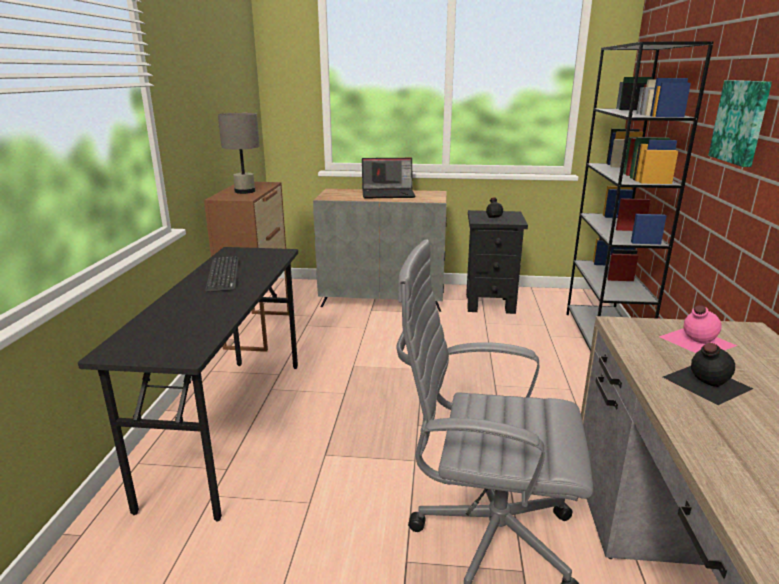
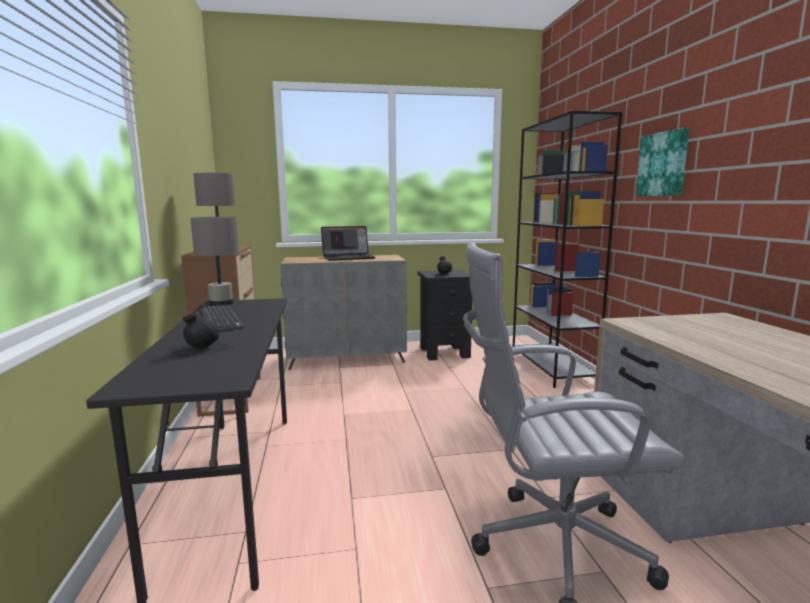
camera: 15 degrees left, 10 degrees down
pink bottle [659,305,738,353] -> none
black bottle [663,343,753,405] -> black bottle moved to [165,311,234,360]
none -> grey table lamp [191,217,239,306]

